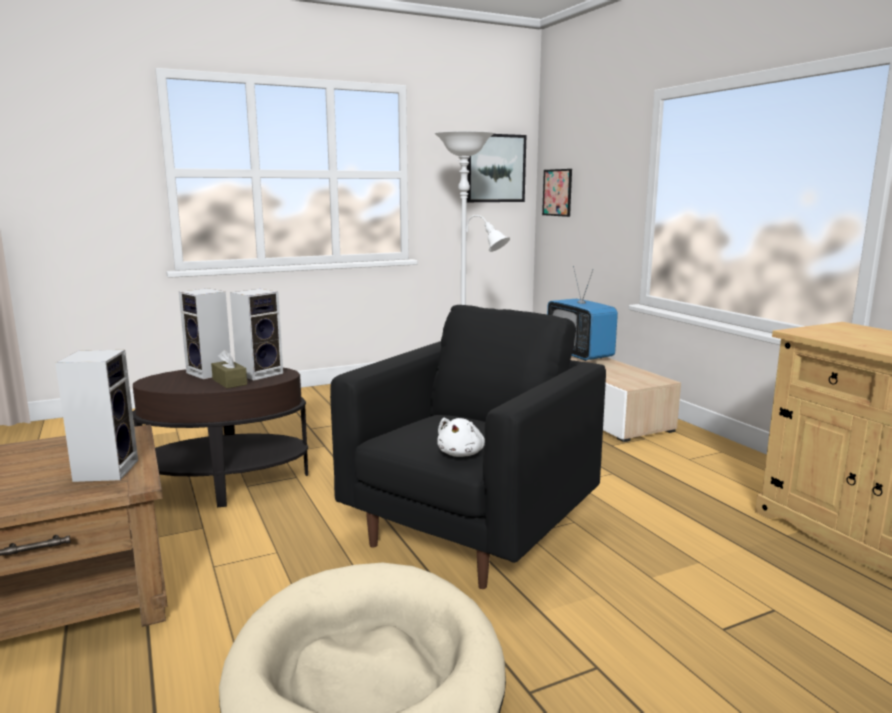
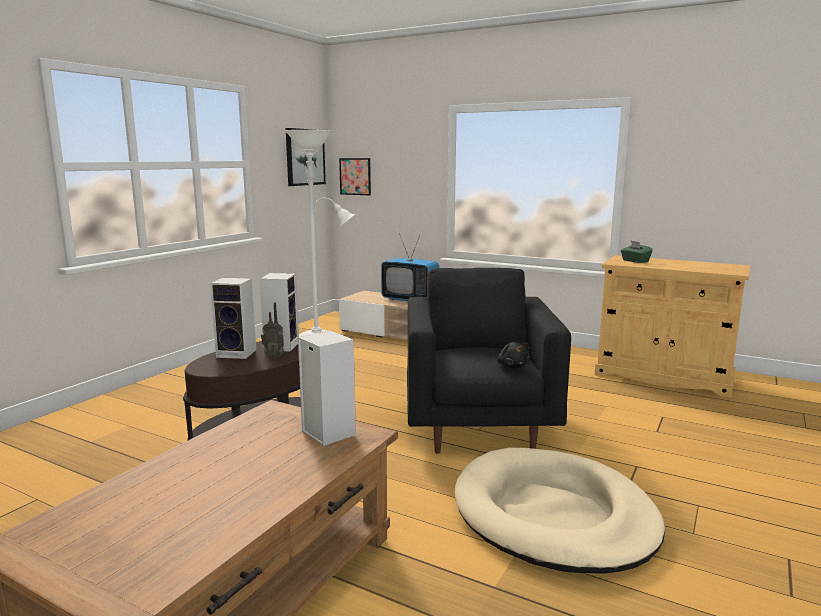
camera: 35 degrees left, 0 degrees up
brown tissue box [211,349,247,388] -> radio [261,302,284,358]
white plush toy [437,418,485,457] -> black plush toy [497,342,530,368]
none -> green tissue box [621,241,653,263]

